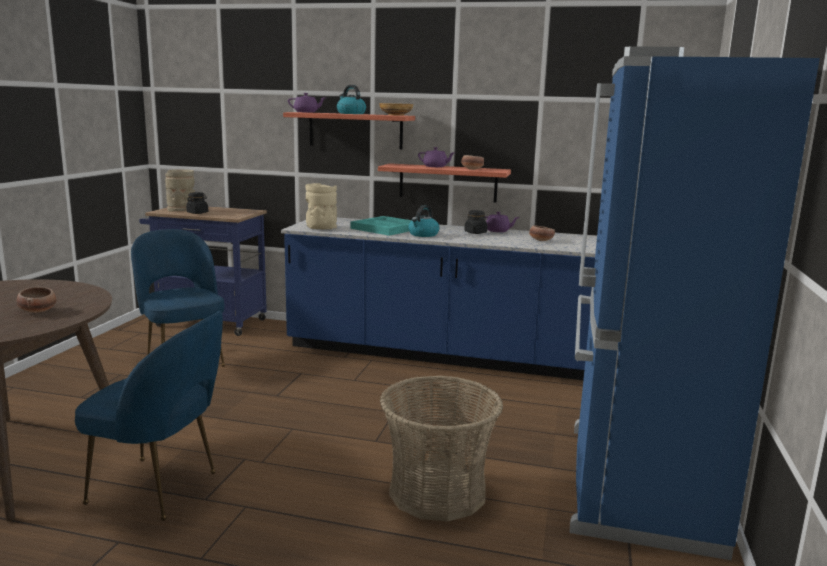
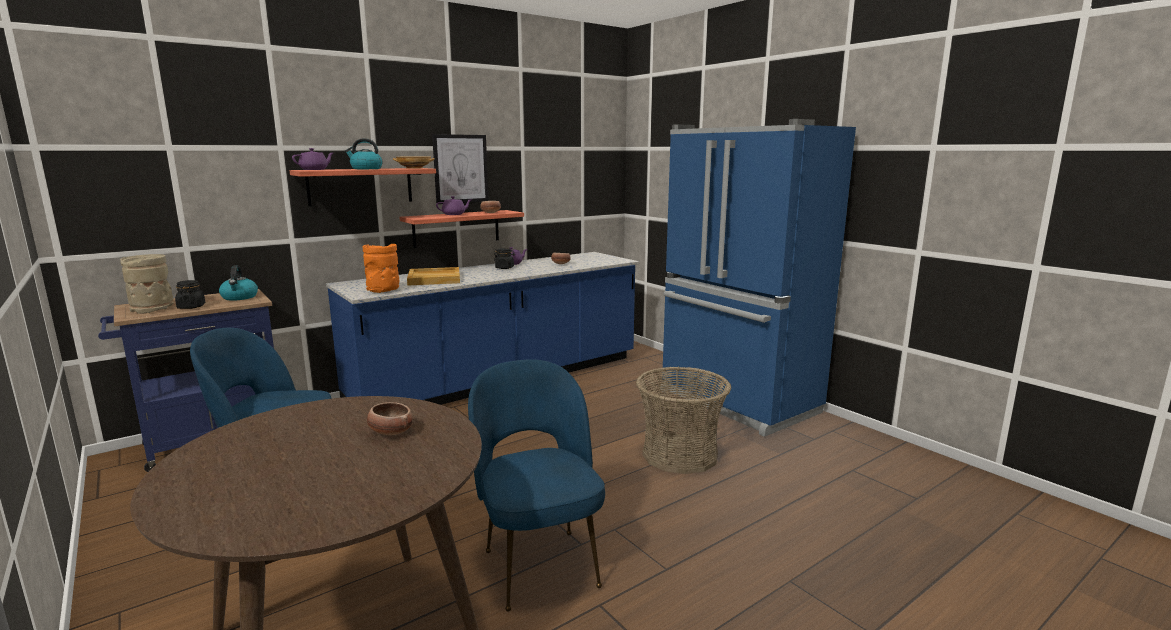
camera: 50 degrees left, 0 degrees up
blue chair [75,311,223,521] -> blue chair turned 75 degrees counterclockwise [468,359,605,612]
beige vase [306,183,337,230] -> orange vase [362,244,399,293]
turquoise tray [350,216,412,236] -> beige tray [407,267,460,286]
kettle [408,205,440,237] -> kettle moved to [219,265,258,301]
none -> picture [432,134,489,204]

